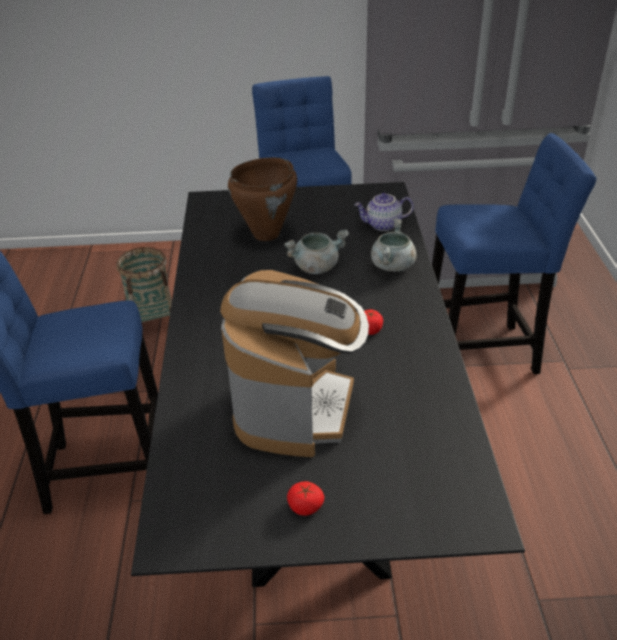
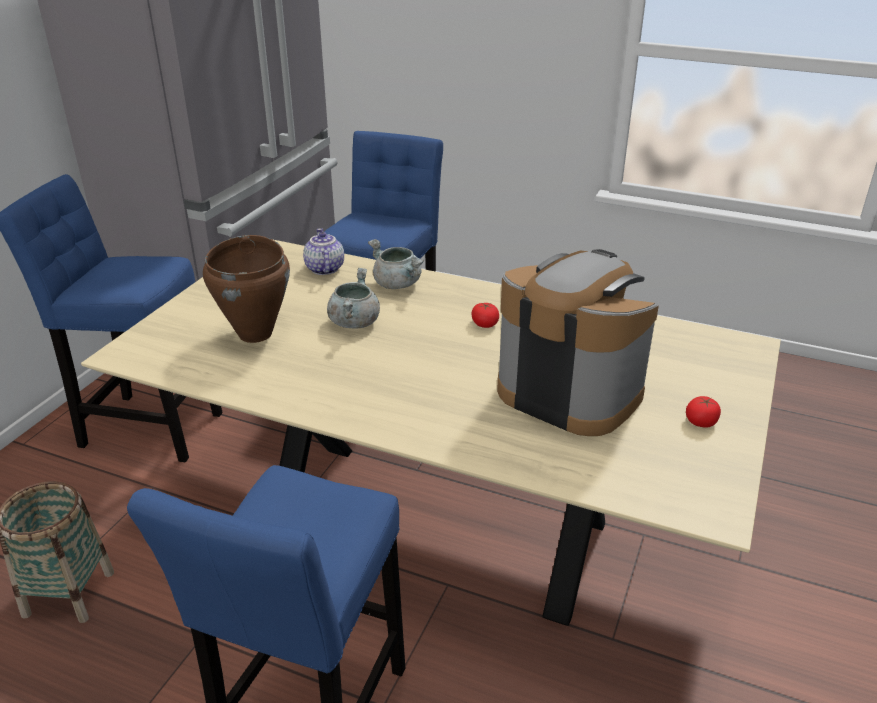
camera: 65 degrees left, 5 degrees down
black dining table [131,182,525,587] -> beige dining table [81,239,781,626]
teapot [354,193,414,231] -> teapot turned 150 degrees clockwise [303,228,344,275]

